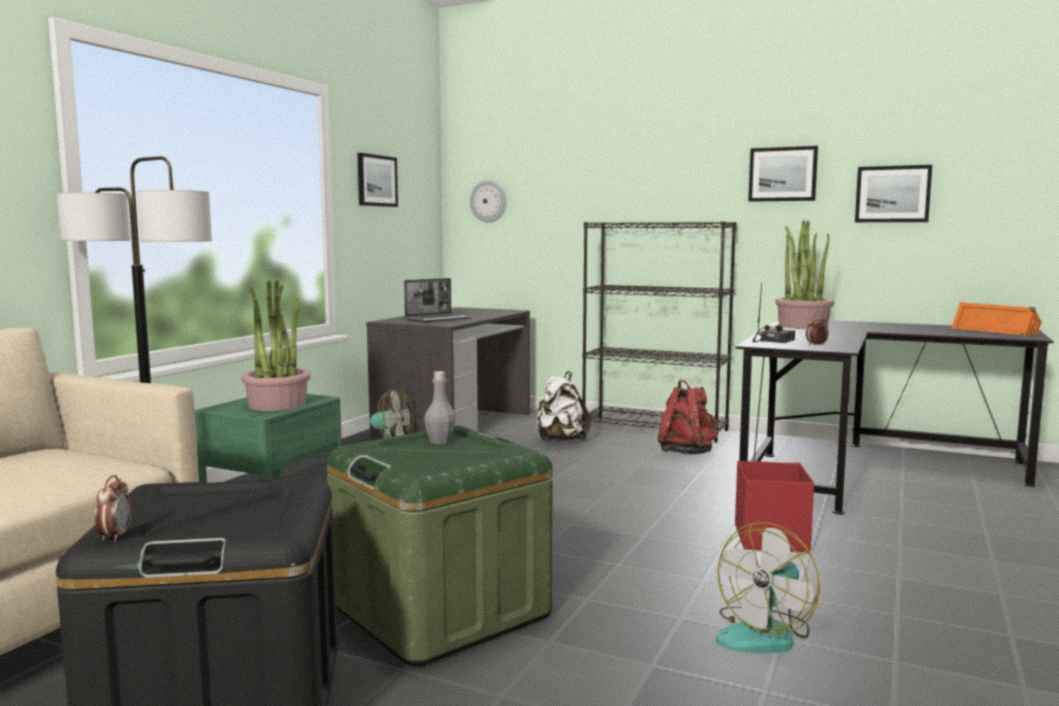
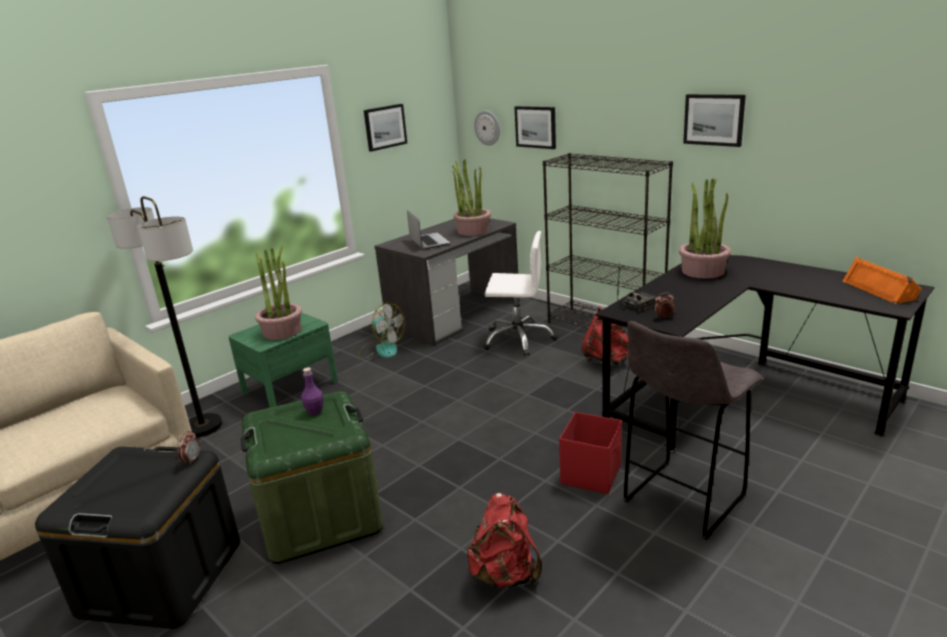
camera: 20 degrees right, 15 degrees up
alarm clock [95,475,132,542] -> alarm clock moved to [177,431,200,465]
laptop [404,278,472,322] -> laptop turned 90 degrees counterclockwise [407,210,450,250]
grey bottle [424,371,456,444] -> purple bottle [301,368,323,415]
white backpack [536,371,590,442] -> white office chair [483,231,557,356]
fan [716,522,820,653] -> red backpack [467,493,542,589]
picture [855,165,932,222] -> picture moved to [515,106,556,149]
none -> potted plant [452,159,491,236]
none -> grey stool [623,321,763,540]

